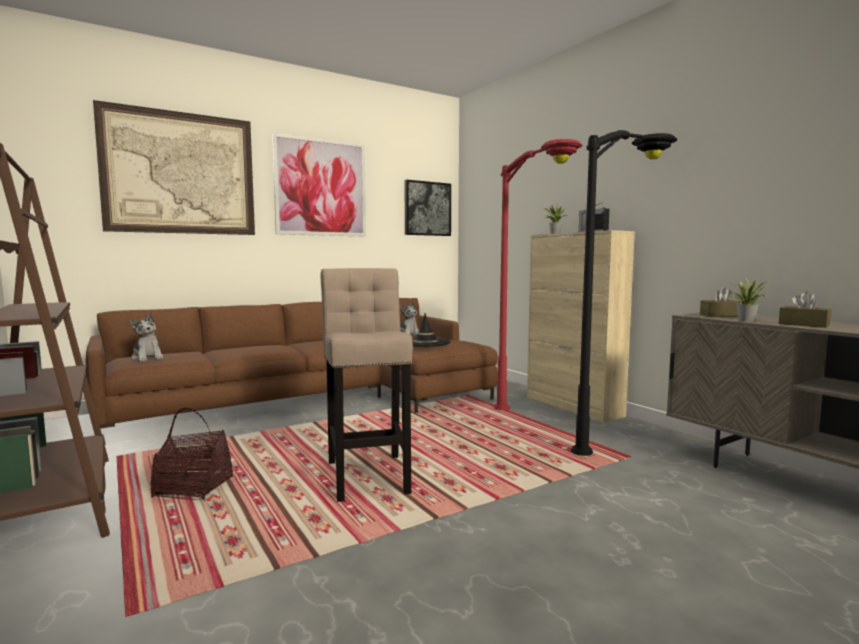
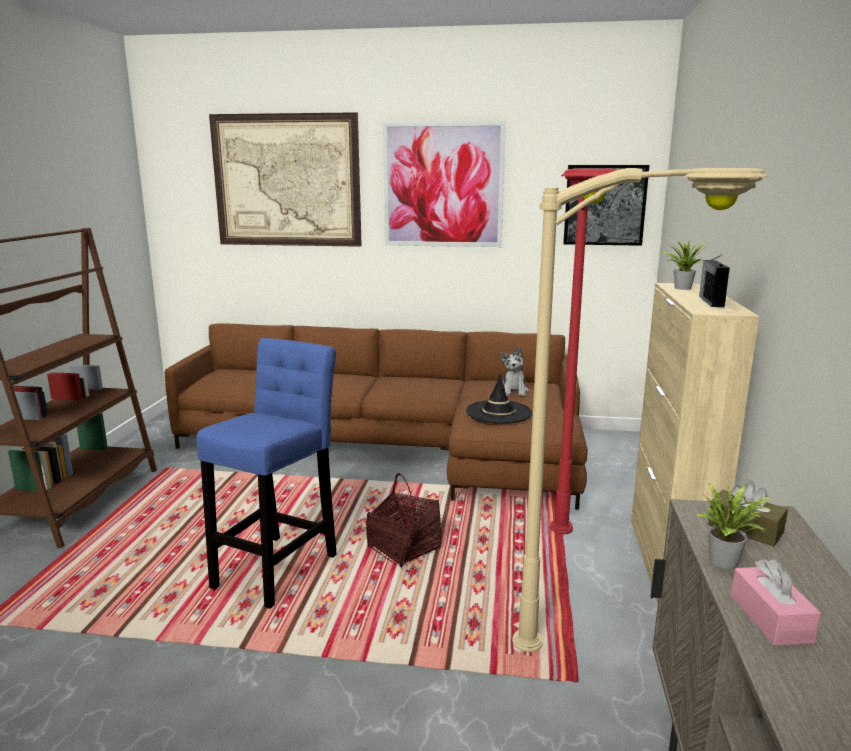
camera: 40 degrees right, 10 degrees up
plush toy [129,313,163,362] -> none
basket [151,408,233,501] -> basket moved to [366,473,441,569]
beige stool [321,268,413,502] -> blue stool [197,338,337,609]
black floor lamp [571,130,677,456] -> beige floor lamp [512,168,769,652]
brown tissue box [779,291,832,328] -> pink tissue box [731,559,821,646]

